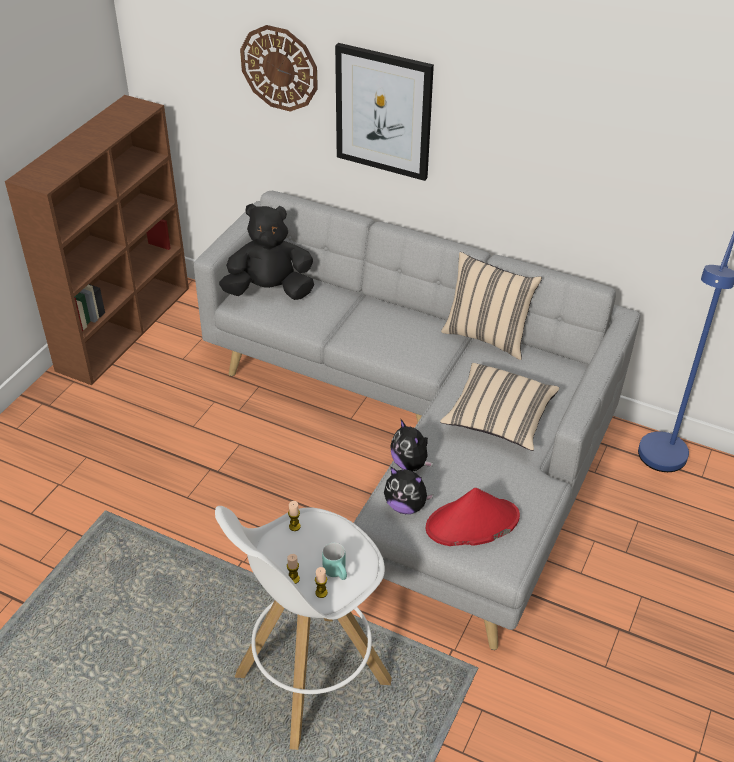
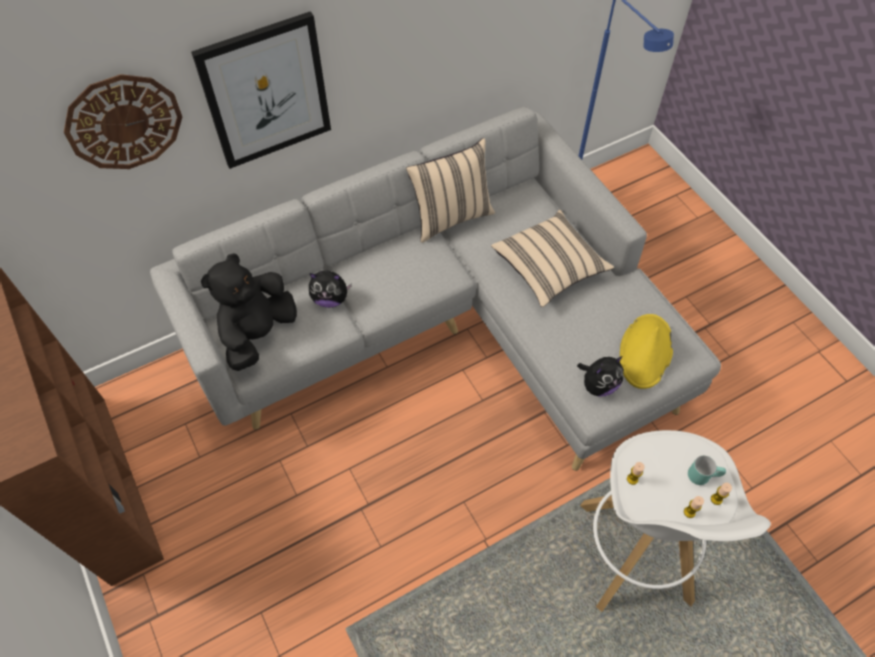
camera: 55 degrees left, 15 degrees up
plush toy [390,419,433,472] -> plush toy moved to [309,271,352,308]
red hat [426,488,520,546] -> yellow hat [620,314,673,389]

